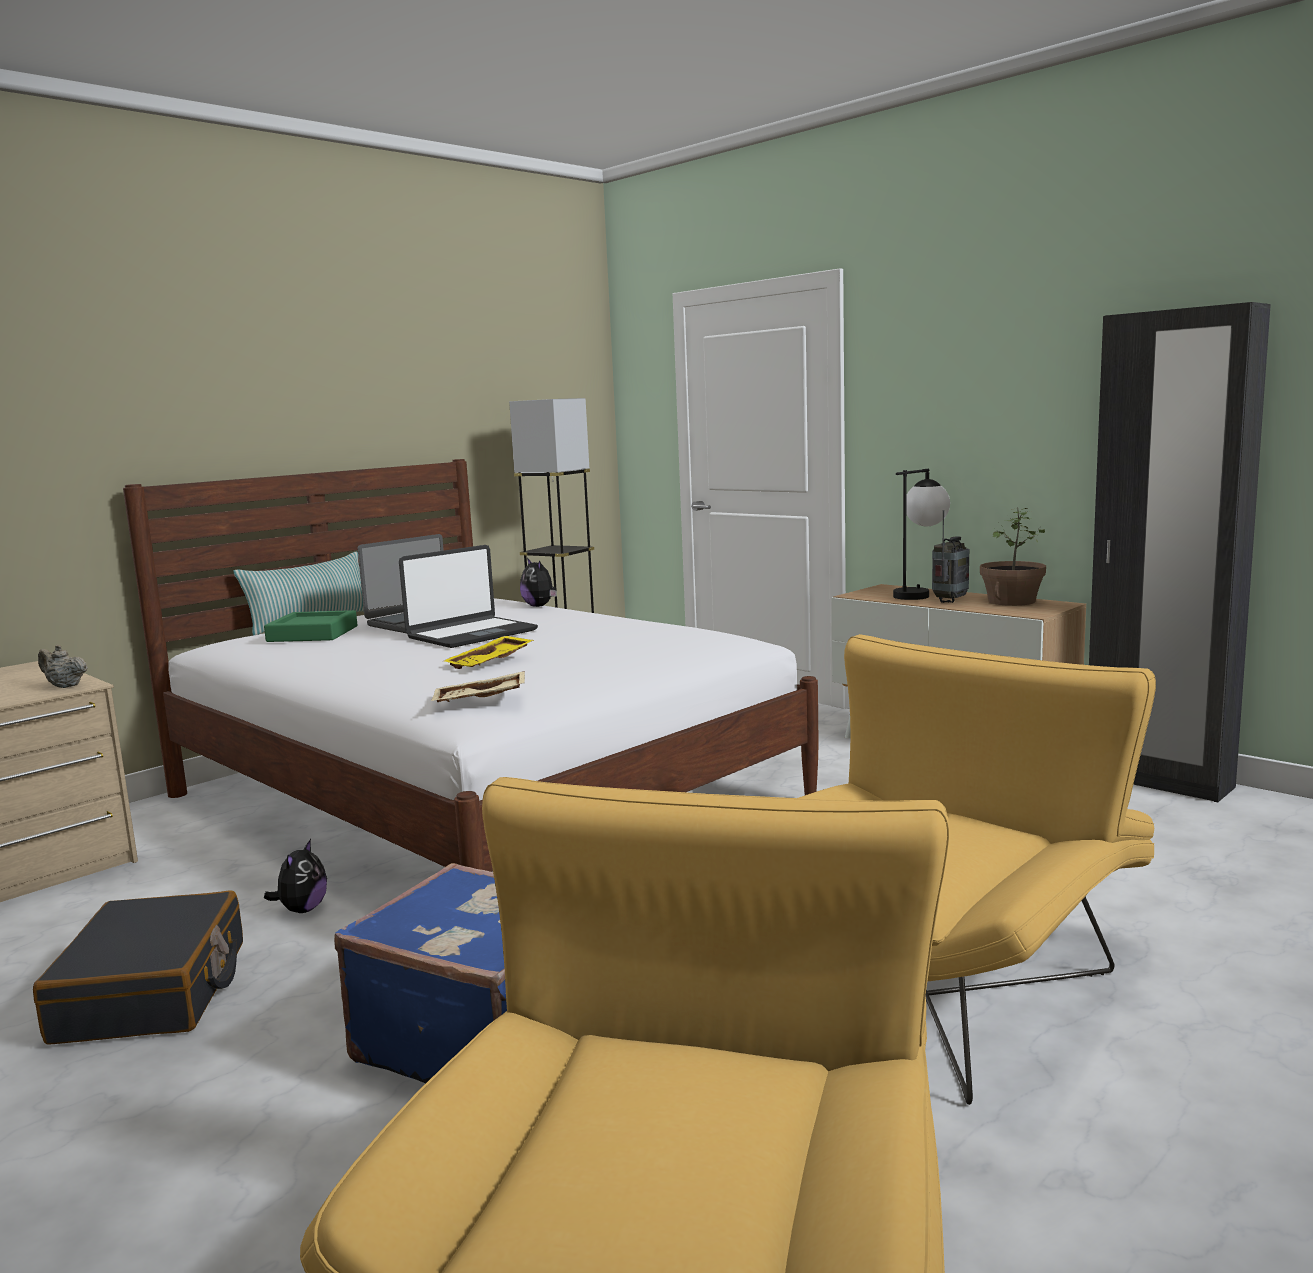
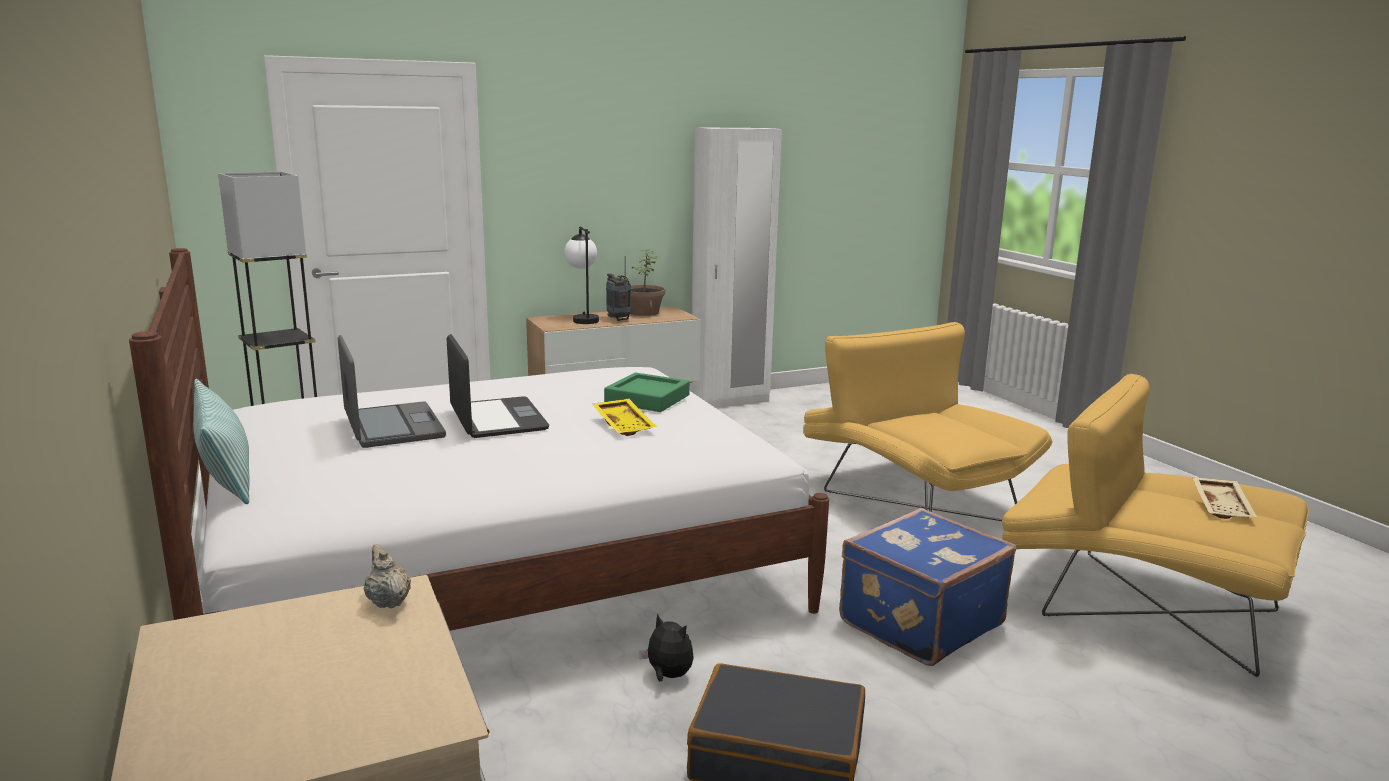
camera: 70 degrees left, 5 degrees up
beige teapot [38,644,88,688] -> beige teapot turned 105 degrees clockwise [364,544,411,608]
green tray [264,610,357,642] -> green tray moved to [604,372,690,412]
beige tray [431,671,525,702] -> beige tray moved to [1192,477,1257,519]
plush toy [520,558,557,607] -> none
black wardrobe [1089,302,1271,802] -> white wardrobe [690,127,782,408]

